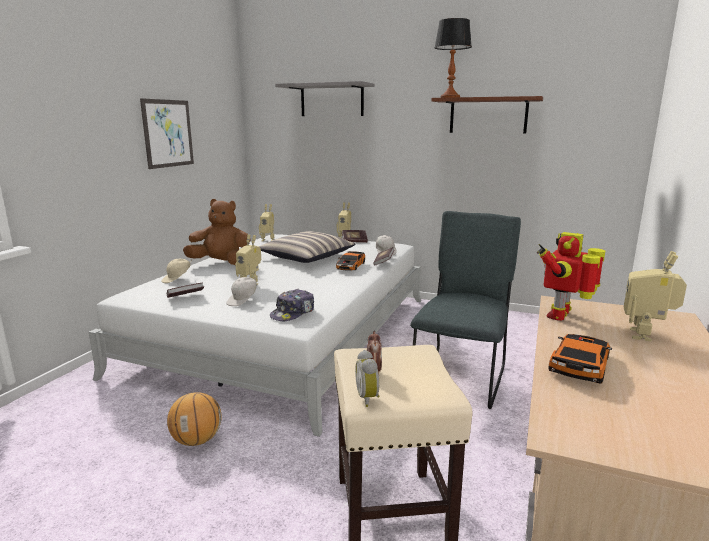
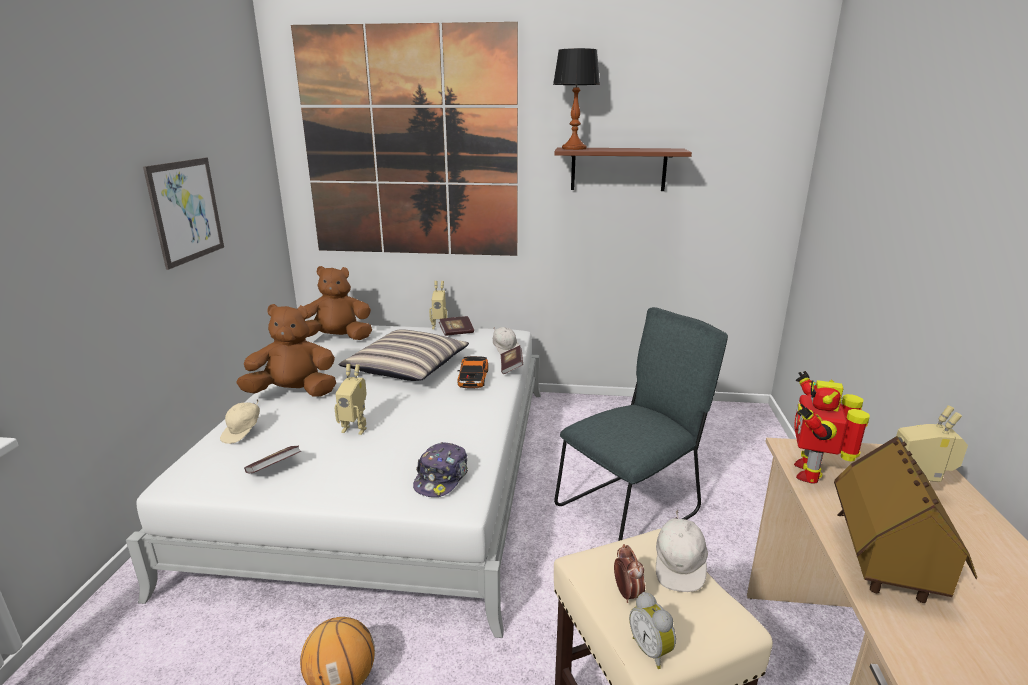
camera: 15 degrees left, 5 degrees up
white cap [226,277,257,306] -> white cap moved to [656,509,708,592]
toy robot [259,204,274,241] -> brown plush toy [304,266,372,340]
grey shelf [275,81,375,116] -> picture [291,22,518,256]
grey chair [410,211,521,409] -> grey chair turned 45 degrees clockwise [554,307,728,541]
toy car [549,334,612,384] -> toy house [834,436,977,603]

